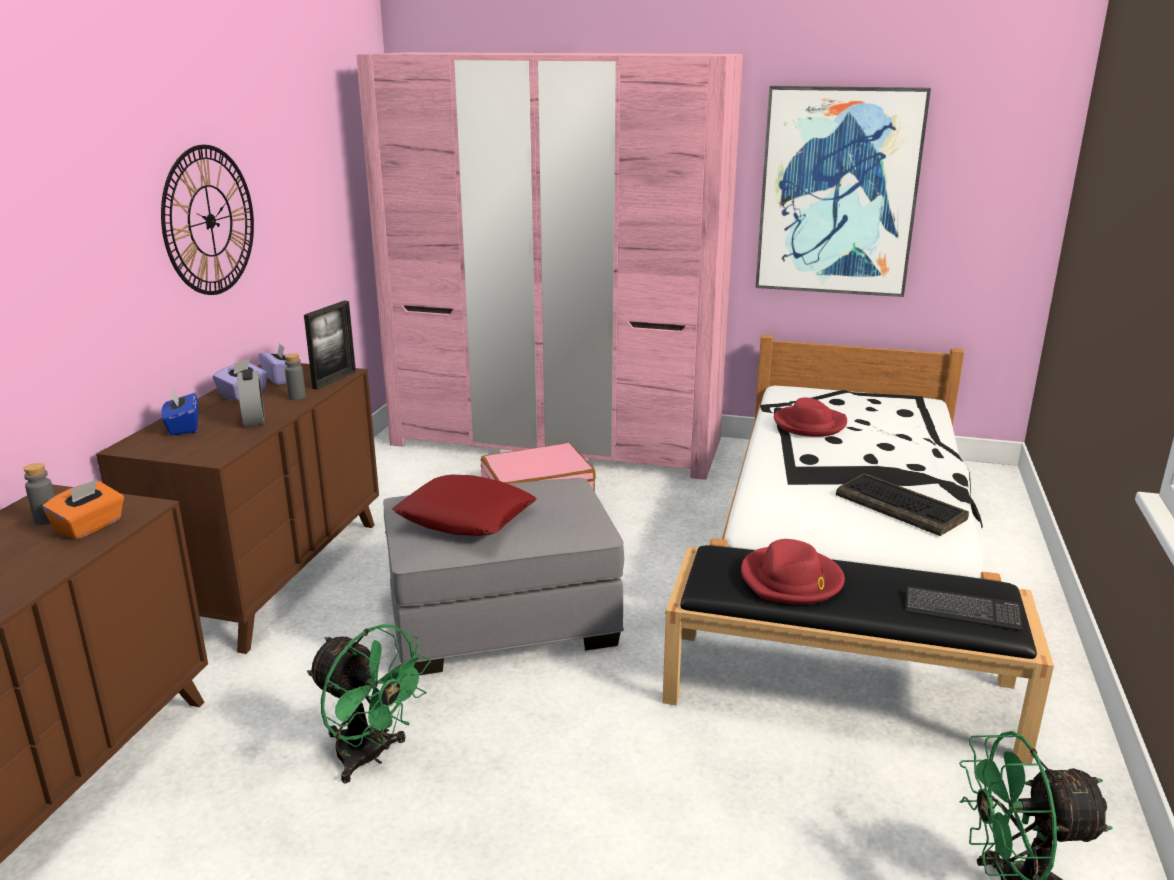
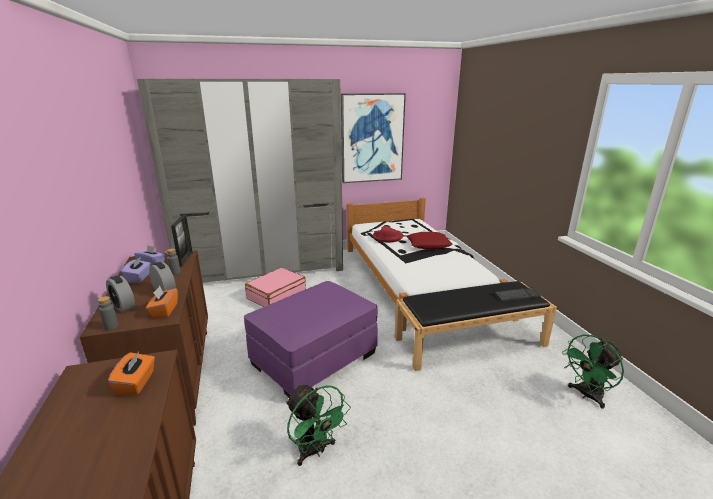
camera: 30 degrees left, 0 degrees up
grey bottle [23,463,55,525] -> grey bottle moved to [98,296,118,330]
wall clock [161,145,254,295] -> none
blue tissue box [161,387,198,435] -> alarm clock [106,275,135,312]
green fan [307,624,431,784] -> green fan turned 45 degrees clockwise [286,384,351,466]
pink wardrobe [356,52,743,480] -> grey wardrobe [137,79,343,283]
grey ottoman [383,478,624,675] -> purple ottoman [244,281,378,397]
red pillow [392,475,536,536] -> red pillow moved to [406,232,453,249]
red hat [741,539,845,605] -> none
keyboard [836,473,969,536] -> none
none -> orange tissue box [146,286,178,318]

